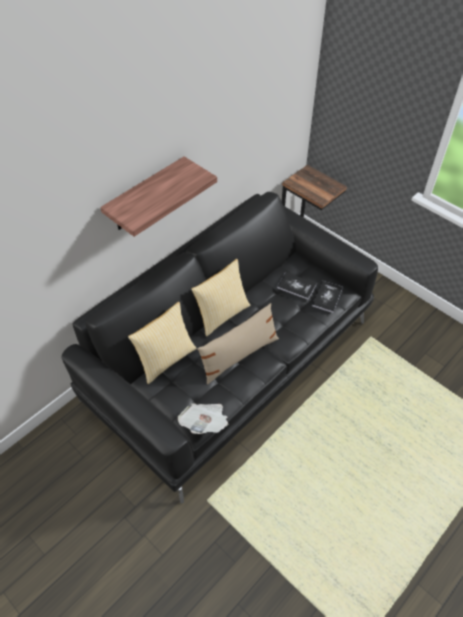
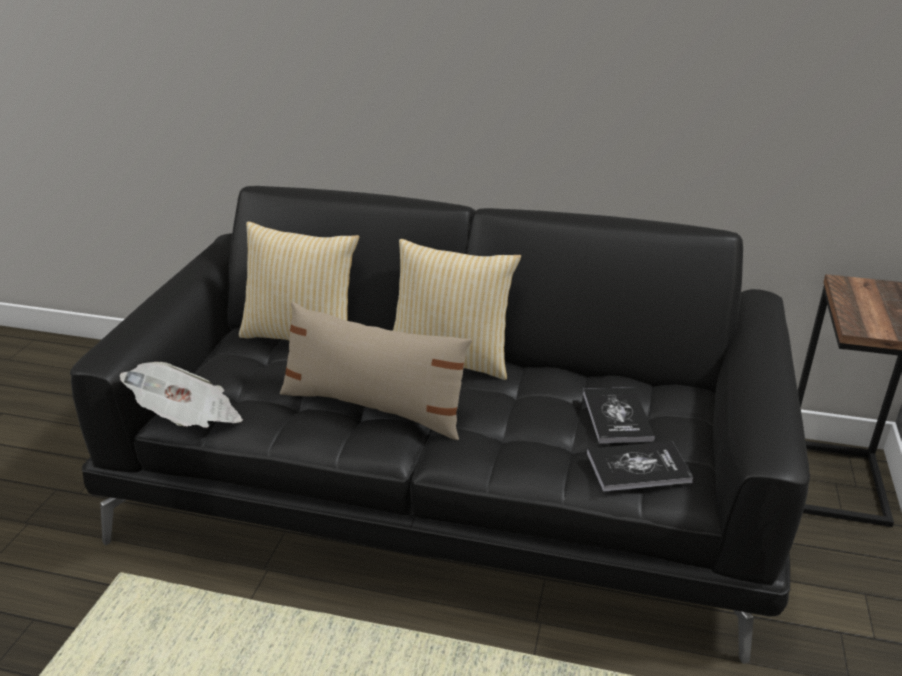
camera: 60 degrees right, 20 degrees down
shelf [100,156,217,237] -> none

